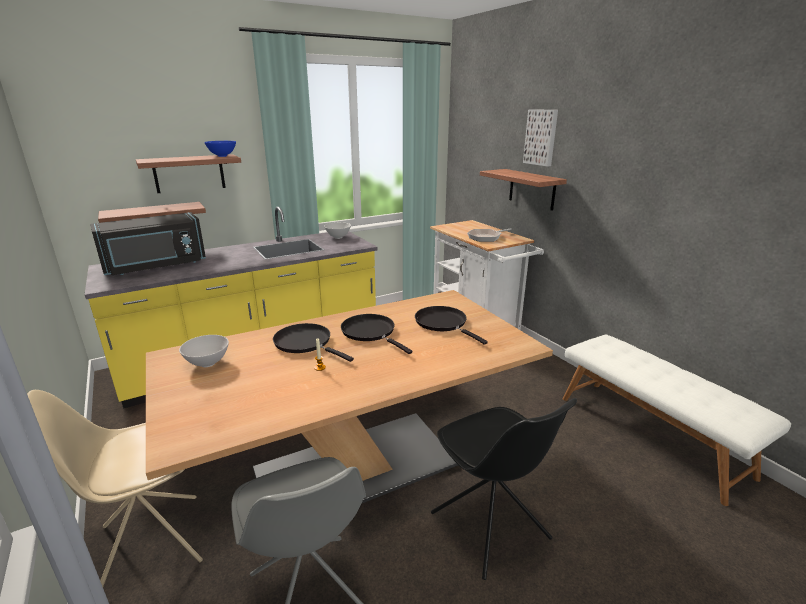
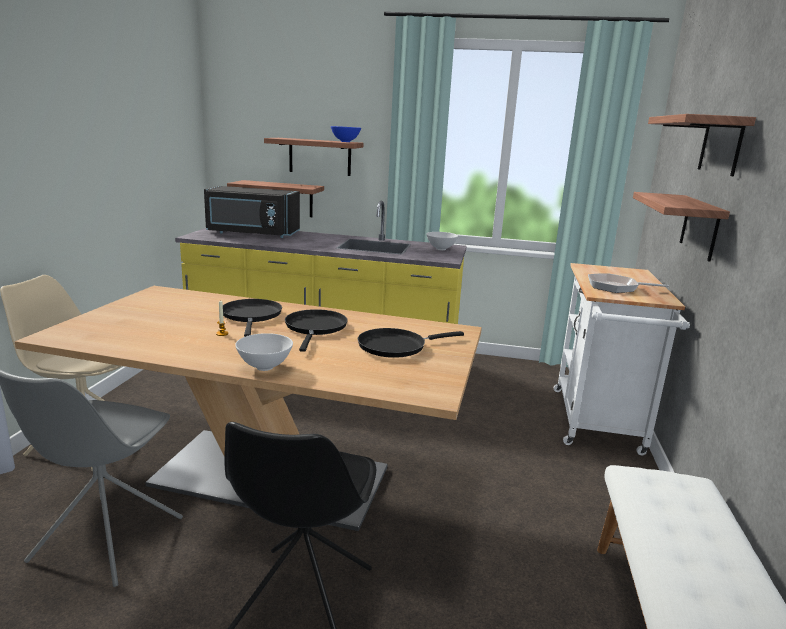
camera: 40 degrees right, 5 degrees down
white bowl [179,335,229,367] -> white bowl moved to [235,333,293,371]
black frying pan [415,306,488,345] -> black frying pan turned 120 degrees counterclockwise [358,328,464,358]
picture [523,109,558,167] -> shelf [648,114,756,176]

